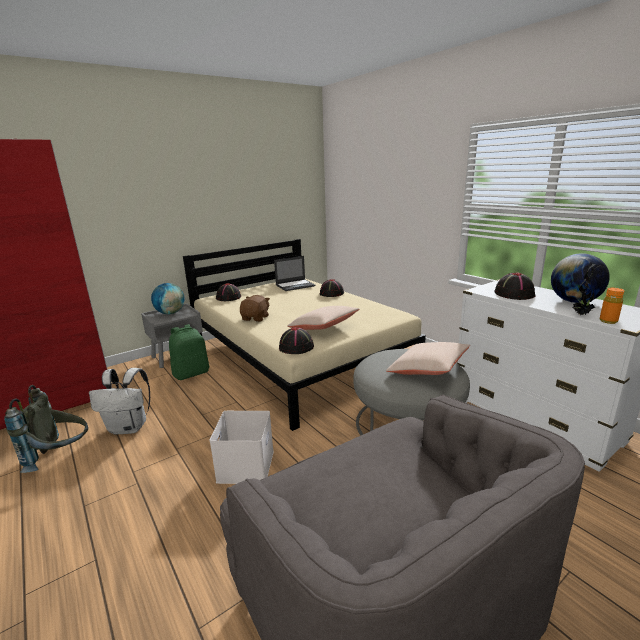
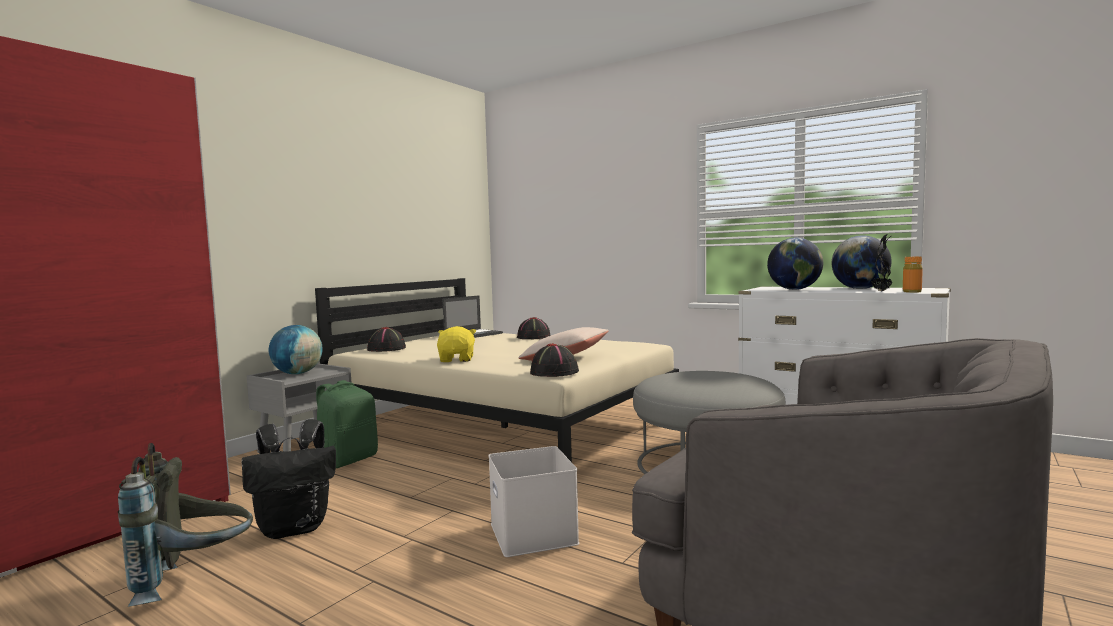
camera: 20 degrees left, 15 degrees down
white backpack [89,368,150,435] -> black backpack [241,419,336,539]
brown plush toy [240,295,270,322] -> yellow plush toy [437,326,476,362]
beige pillow [386,342,470,375] -> none
black hat [494,272,536,300] -> globe [767,238,823,290]

